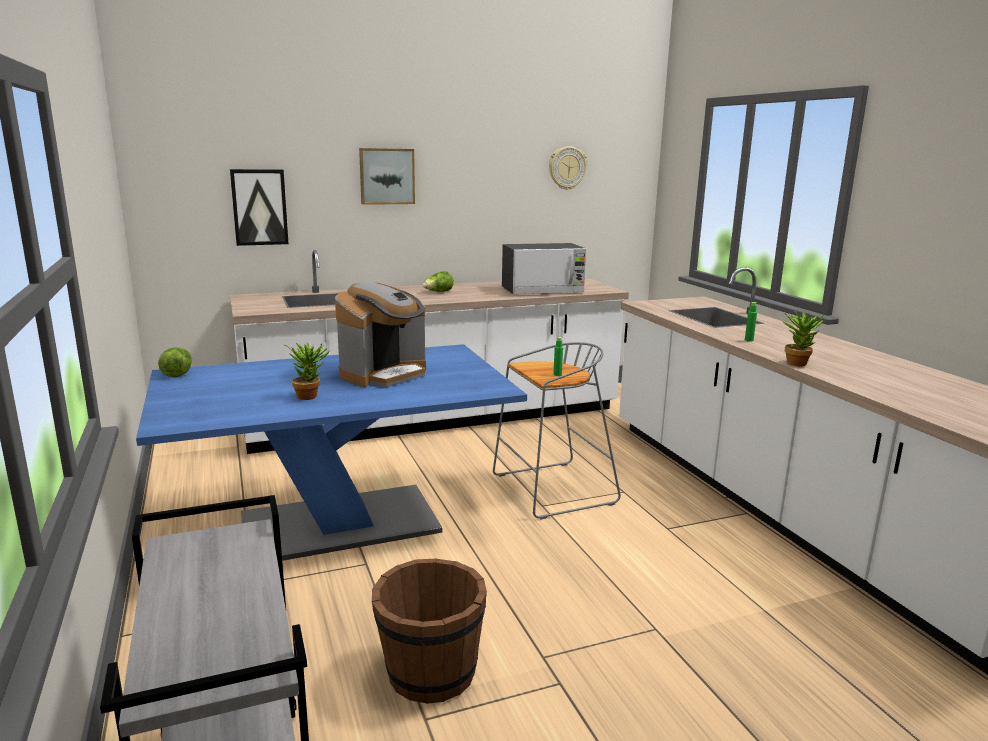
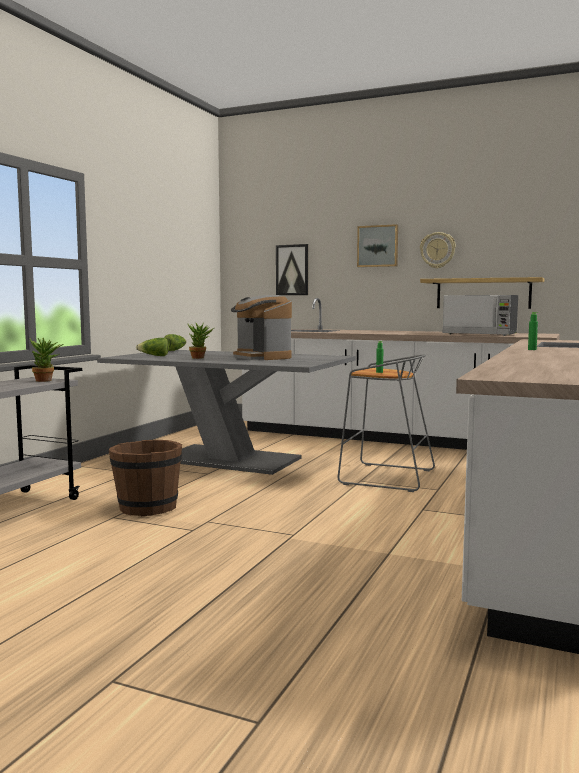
camera: 45 degrees right, 10 degrees down
blue dining table [136,344,527,561] -> grey dining table [97,350,356,475]
coffee machine [335,282,426,387] -> coffee machine turned 60 degrees clockwise [231,295,292,360]
lettuce [422,271,454,292] -> lettuce moved to [136,338,169,356]
wall clock [549,146,587,190] -> wall clock moved to [420,232,456,269]
potted plant [782,311,825,366] -> potted plant moved to [29,338,64,382]
none -> shelf [420,277,544,309]

